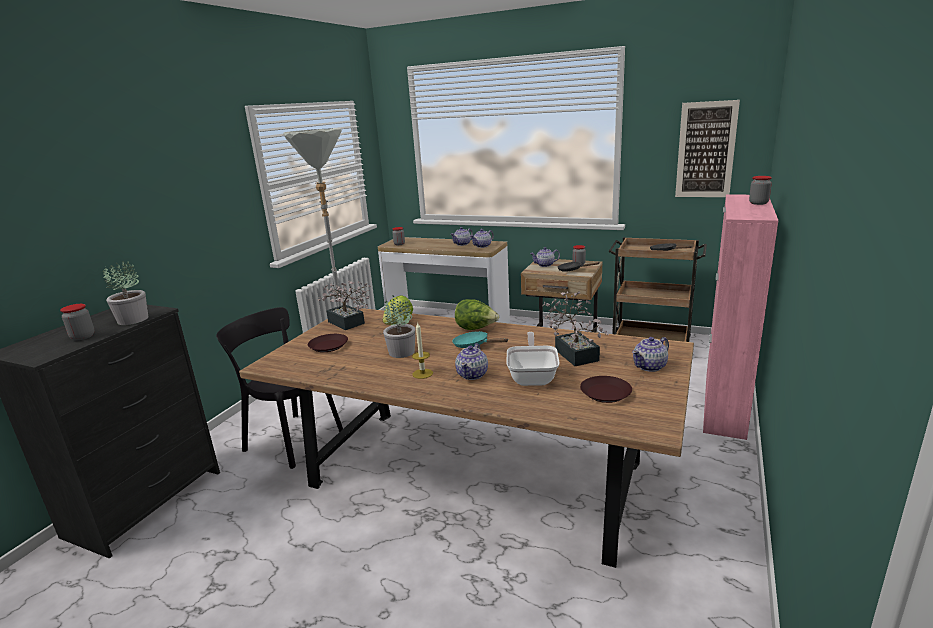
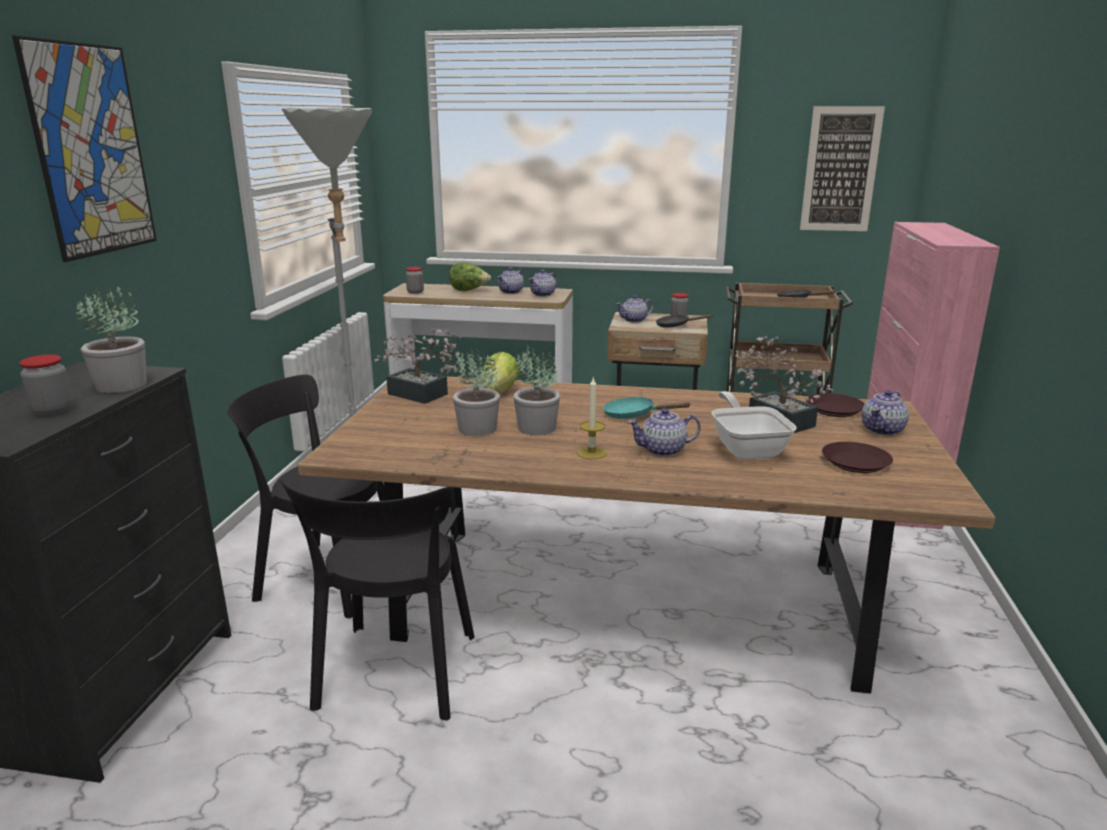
camera: 15 degrees left, 0 degrees up
brown plate [308,334,348,352] -> brown plate moved to [806,393,865,417]
lettuce [455,299,499,330] -> lettuce moved to [449,263,491,291]
teapot [455,343,488,380] -> teapot turned 75 degrees clockwise [628,408,701,457]
jar [749,176,772,205] -> none
none -> picture [12,35,157,262]
none -> black chair [280,480,474,720]
none -> potted plant [453,349,500,436]

